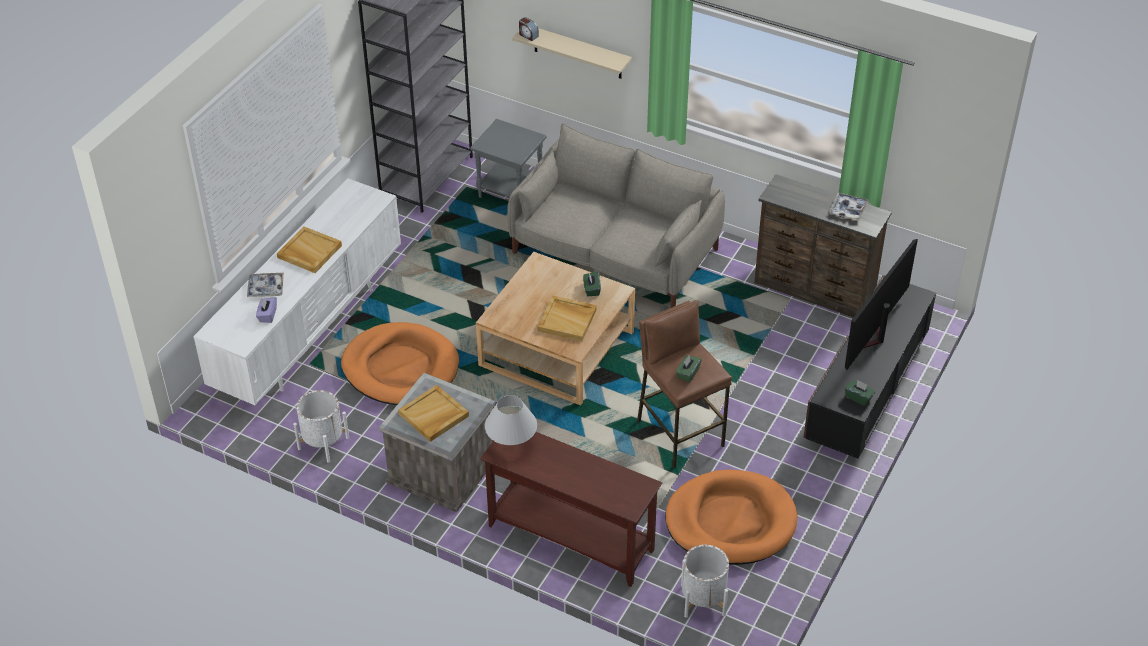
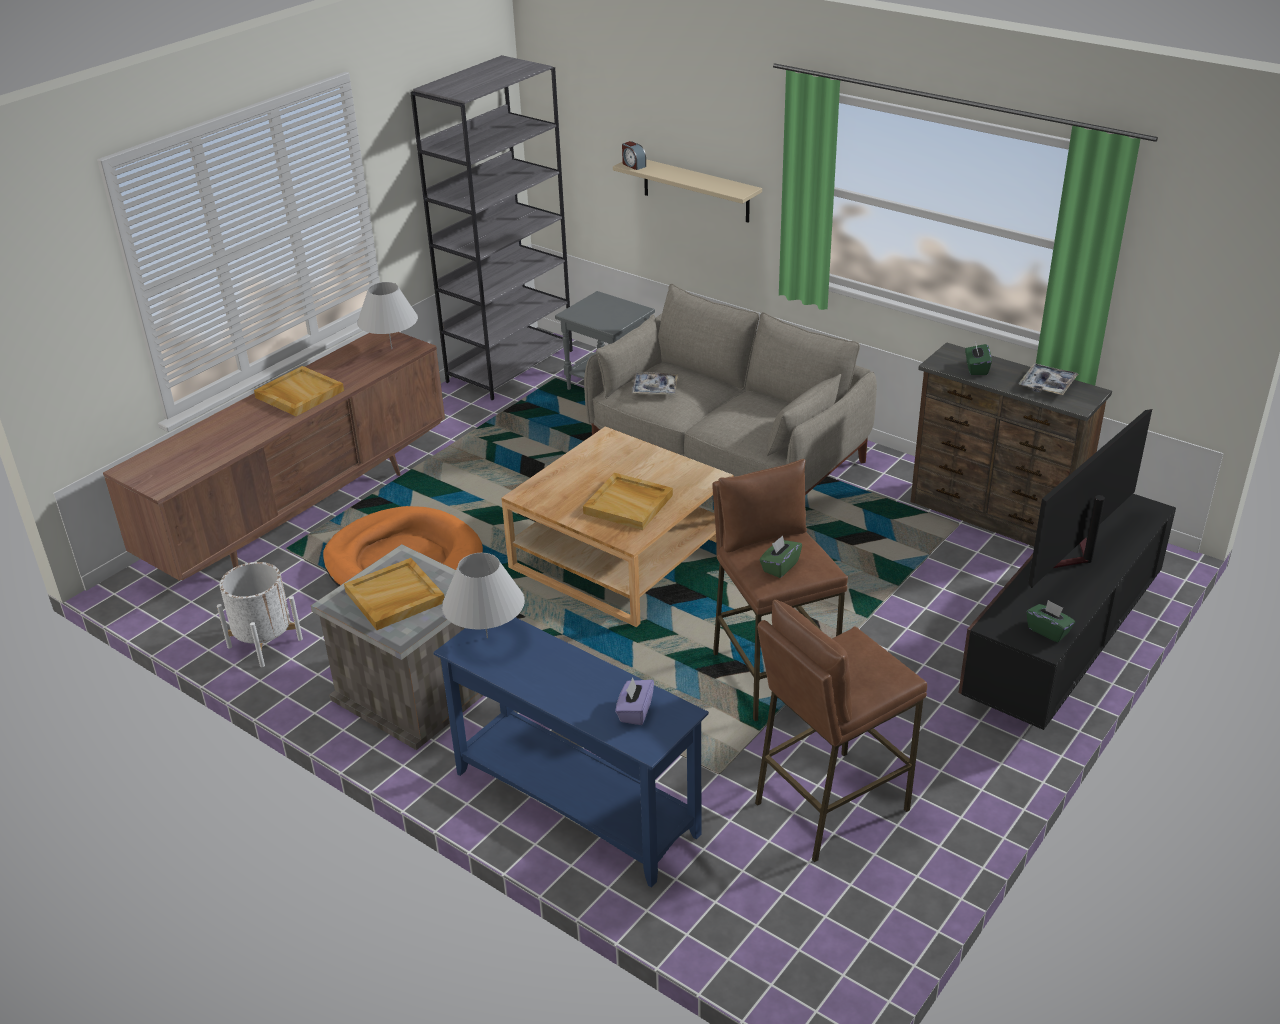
camera: 10 degrees right, 10 degrees down
white cabinet [193,178,401,405] -> brown cabinet [103,332,445,581]
tray [247,273,284,297] -> tray moved to [632,373,678,395]
purple tissue box [256,297,277,323] -> purple tissue box moved to [615,678,654,725]
brown console table [480,432,662,587] -> blue console table [433,617,709,888]
green tissue box [583,271,601,296] -> green tissue box moved to [965,341,992,375]
orange dog bed [665,470,798,565] -> brown stool [755,600,927,862]
white planter [681,545,729,618] -> none
none -> white table lamp [357,282,418,350]

